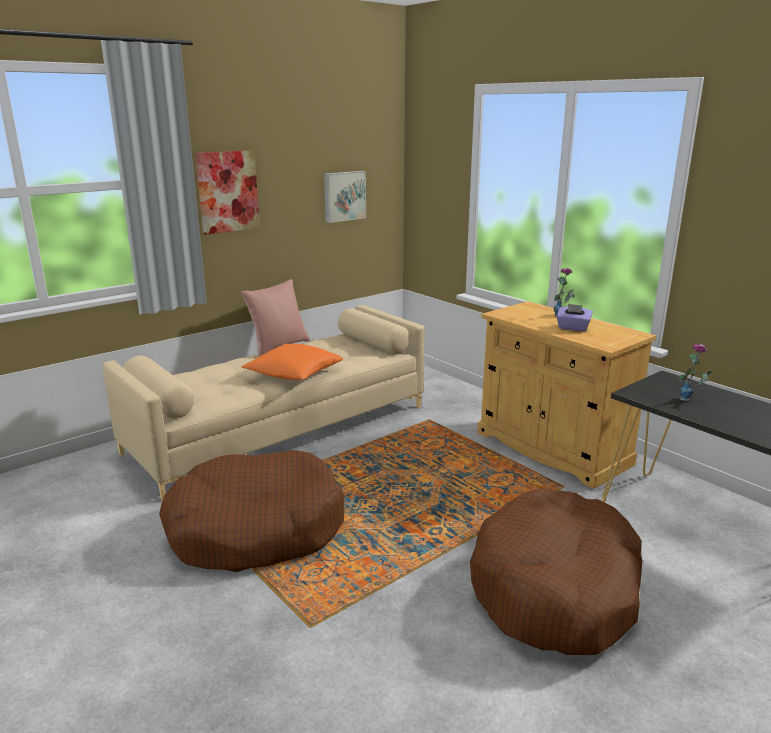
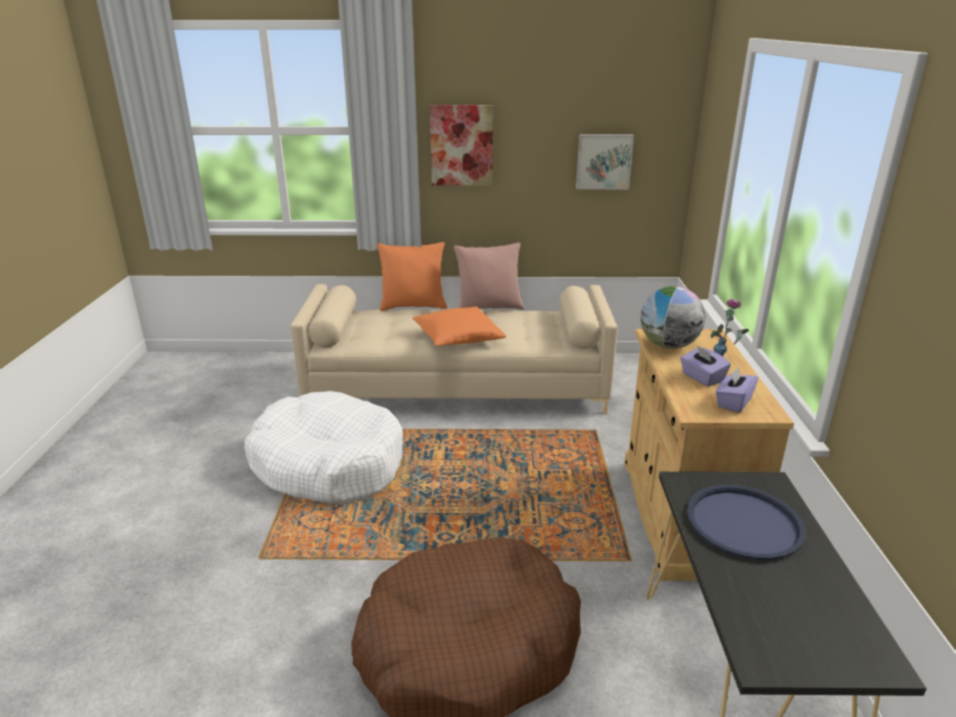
camera: 40 degrees right, 5 degrees up
brown dog bed [159,450,344,572] -> white dog bed [244,391,403,504]
vase [678,344,712,401] -> blue tray [687,485,805,560]
none -> orange pillow [377,242,447,311]
none -> globe [641,286,705,349]
none -> purple tissue box [716,366,758,413]

